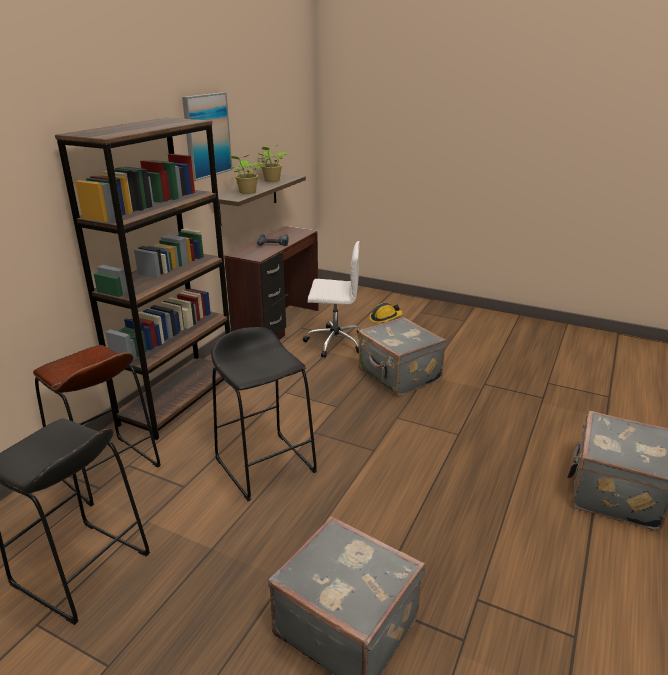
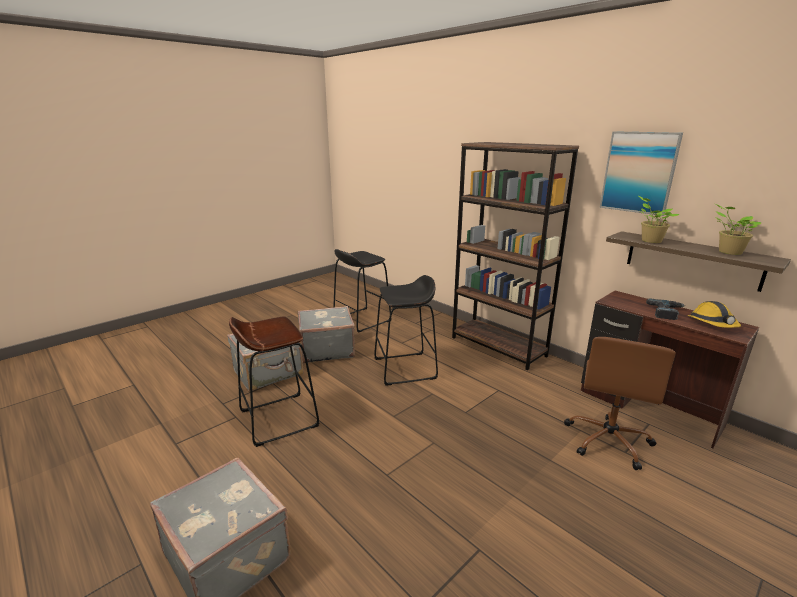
camera: 110 degrees right, 5 degrees down
brown stool [33,345,161,507] -> brown stool moved to [229,316,320,447]
white office chair [303,241,361,358] -> brown office chair [564,337,676,470]
grey suitcase [358,317,446,396] -> grey suitcase moved to [298,306,355,363]
hard hat [370,303,403,323] -> hard hat moved to [688,301,741,328]

